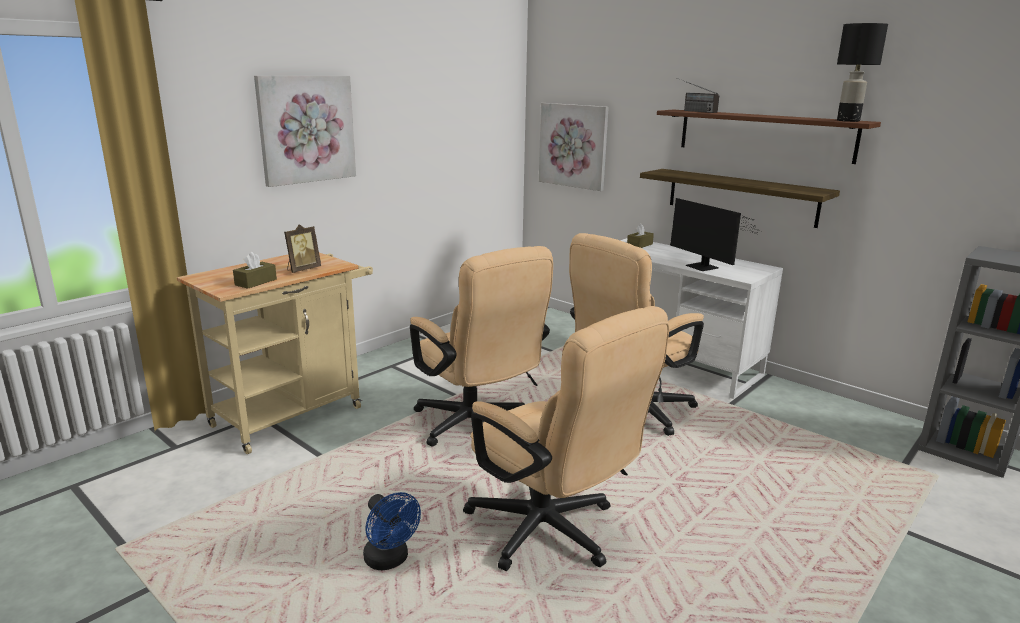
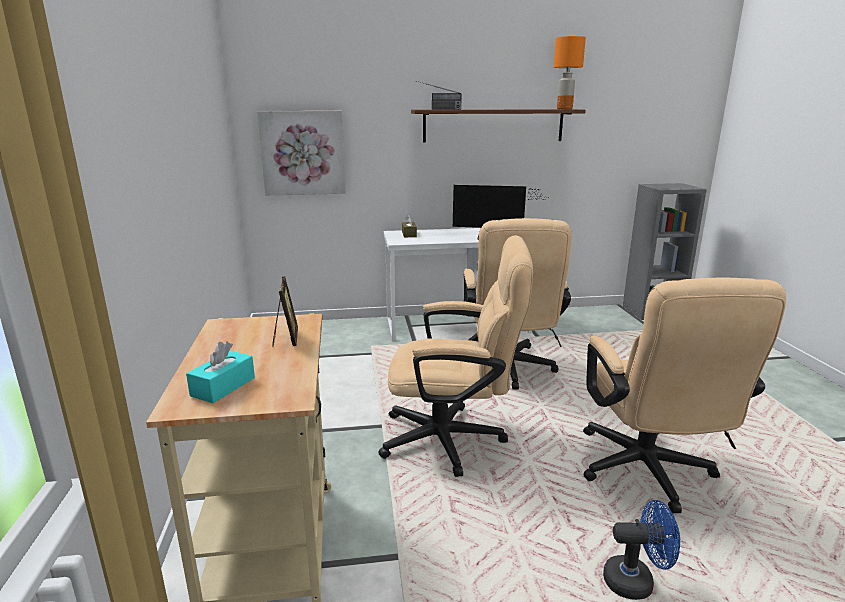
camera: 50 degrees left, 0 degrees up
brown tissue box [233,252,277,289] -> none
picture [254,76,356,187] -> none
beige office chair [463,306,669,571] -> beige office chair turned 90 degrees clockwise [583,278,786,513]
shelf [640,169,840,228] -> none
black table lamp [837,23,888,122] -> orange table lamp [554,36,586,109]
none -> turquoise tissue box [186,341,255,403]

